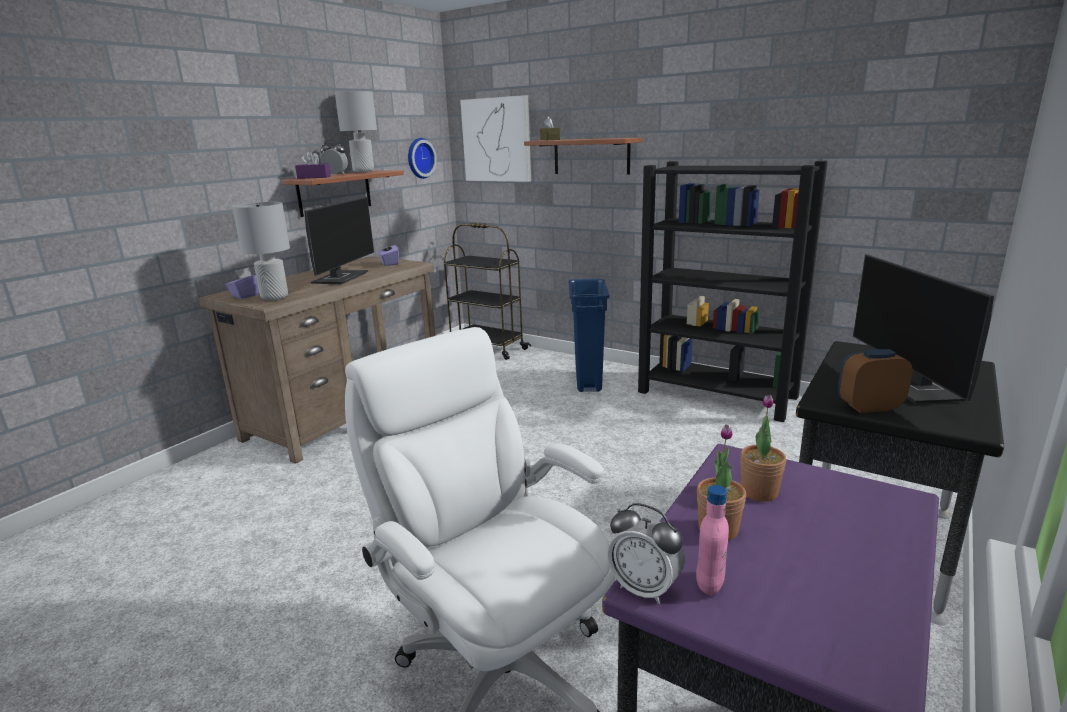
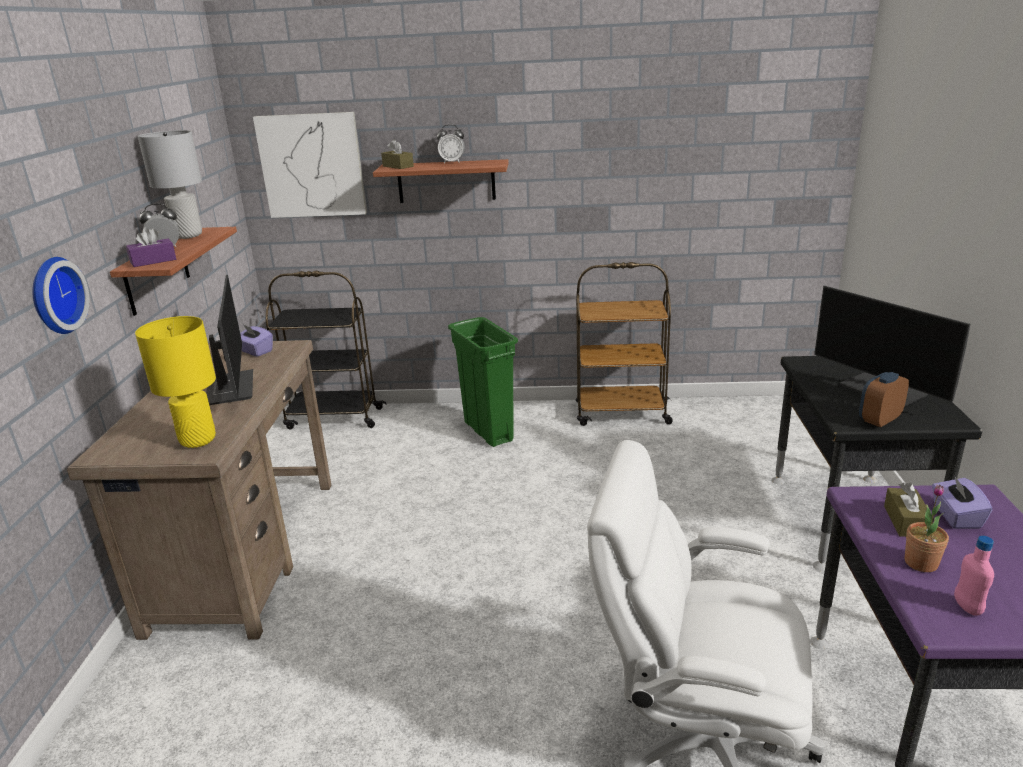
camera: 30 degrees left, 5 degrees up
purple tissue box [226,267,260,299] -> purple tissue box moved to [932,475,992,529]
grey table lamp [232,202,290,300] -> yellow table lamp [135,316,216,448]
wall clock [408,138,437,179] -> wall clock moved to [32,257,89,334]
blue trash can [569,279,609,392] -> green trash can [448,317,518,447]
alarm clock [607,503,685,604] -> alarm clock moved to [437,125,465,163]
black bookcase [638,161,828,422] -> brown cart [575,262,673,426]
potted plant [740,395,786,501] -> brown tissue box [884,483,934,537]

